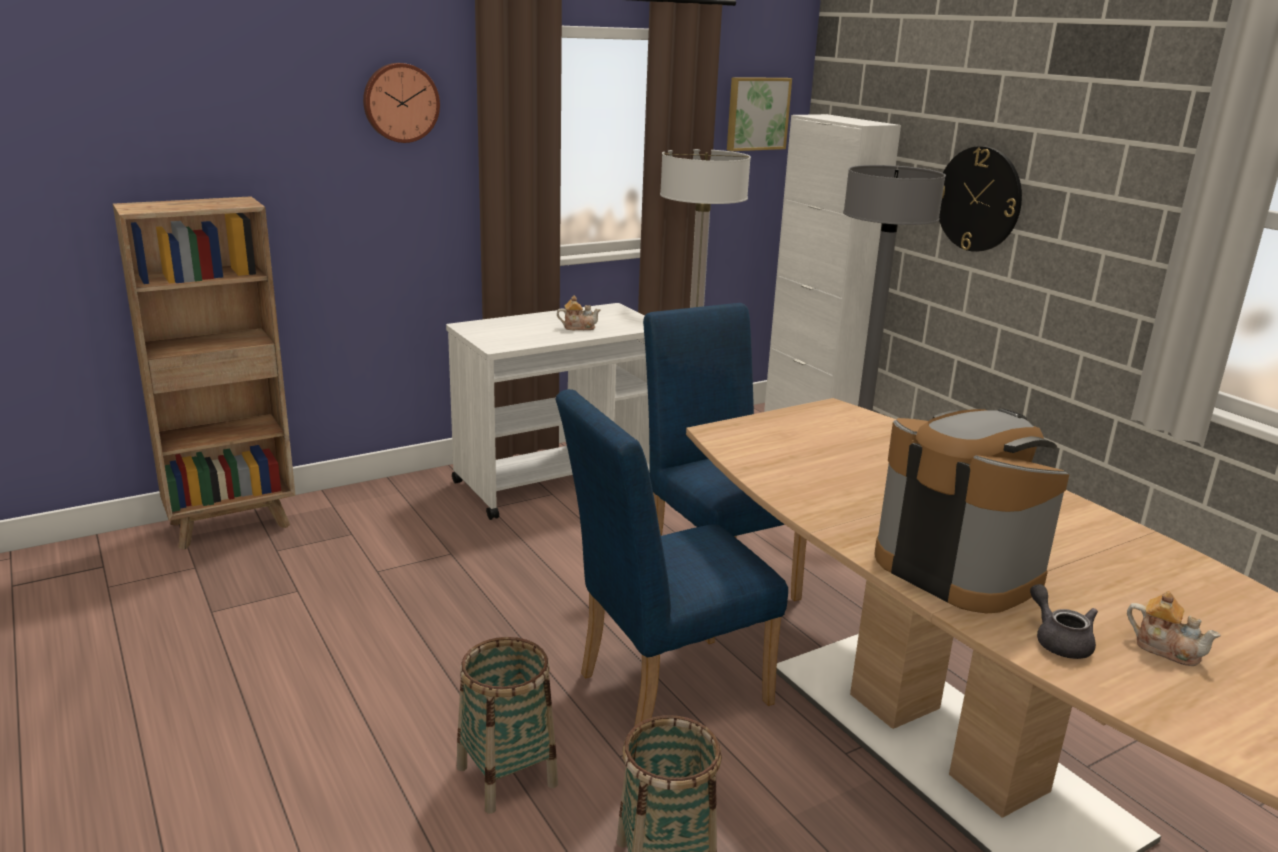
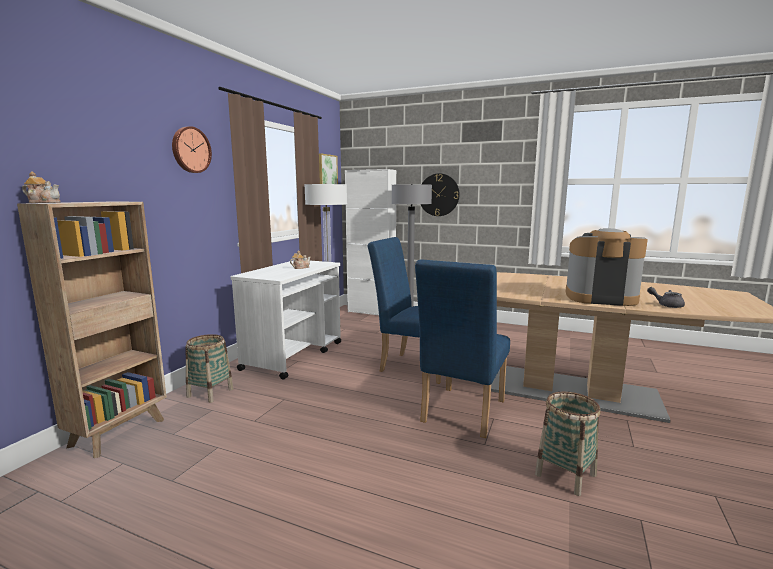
camera: 35 degrees left, 10 degrees down
basket [457,637,558,814] -> basket moved to [186,334,233,403]
teapot [1127,591,1221,666] -> teapot moved to [22,171,61,203]

